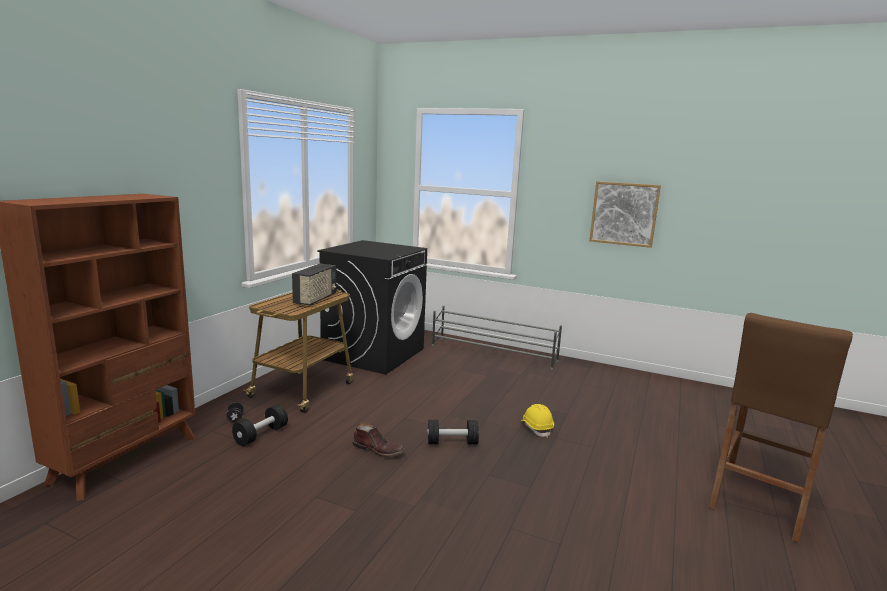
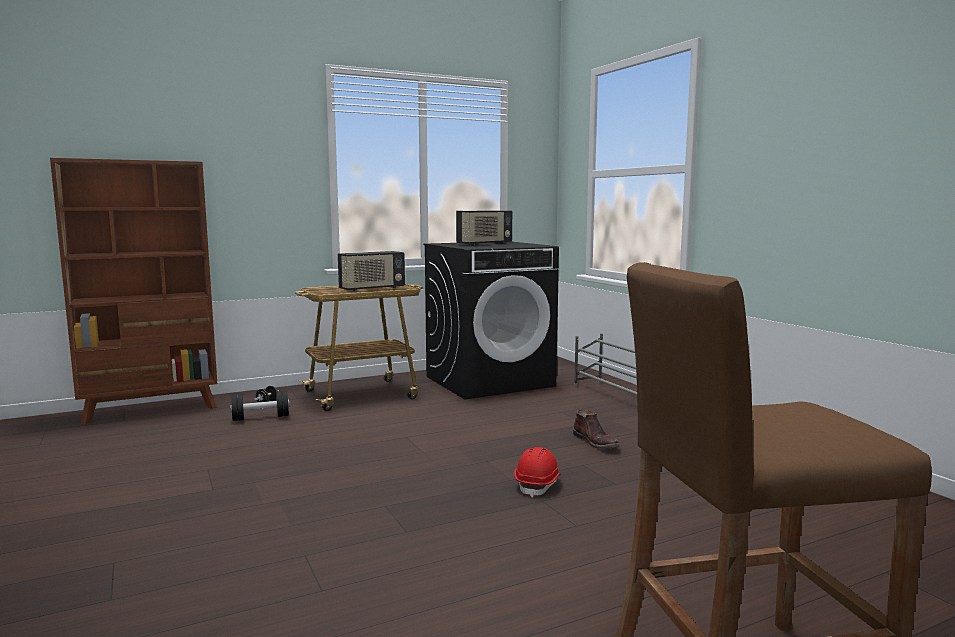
camera: 40 degrees right, 5 degrees down
brown boot [352,423,404,457] -> brown boot moved to [573,409,620,449]
black dumbbell [427,420,479,445] -> none
yellow hard hat [521,404,554,438] -> red hard hat [514,447,561,498]
picture [589,181,661,248] -> none
none -> radio [456,210,512,245]

